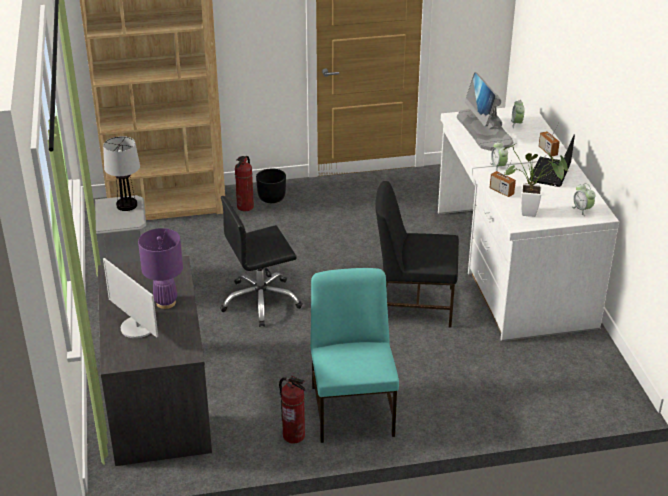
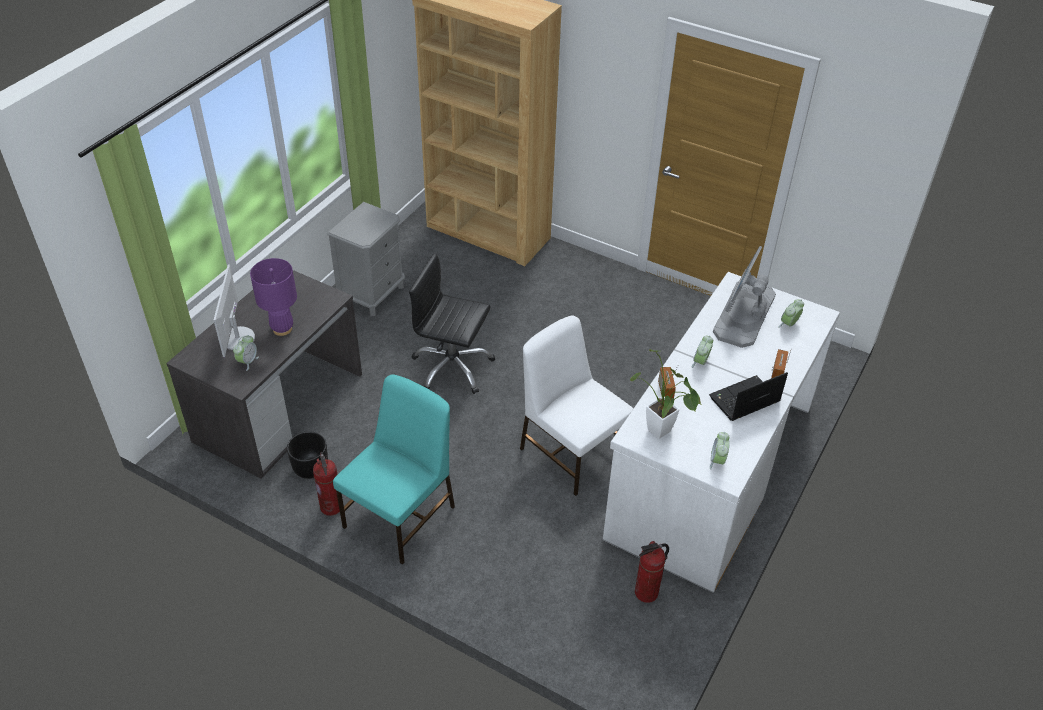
camera: 40 degrees right, 10 degrees up
table lamp [103,136,140,211] -> none
fire extinguisher [235,156,254,211] -> fire extinguisher moved to [635,541,669,603]
black planter [256,169,286,203] -> black planter moved to [287,431,328,479]
black chair [375,181,459,328] -> white chair [520,315,634,496]
none -> alarm clock [233,335,259,371]

